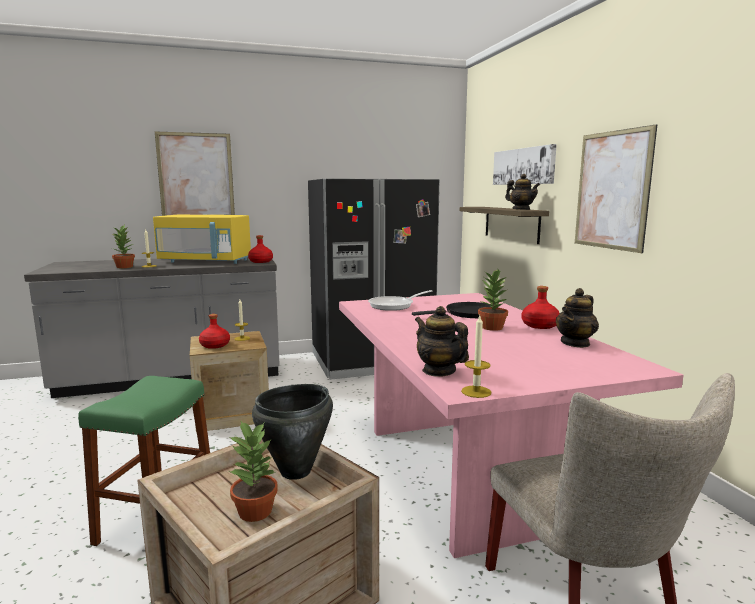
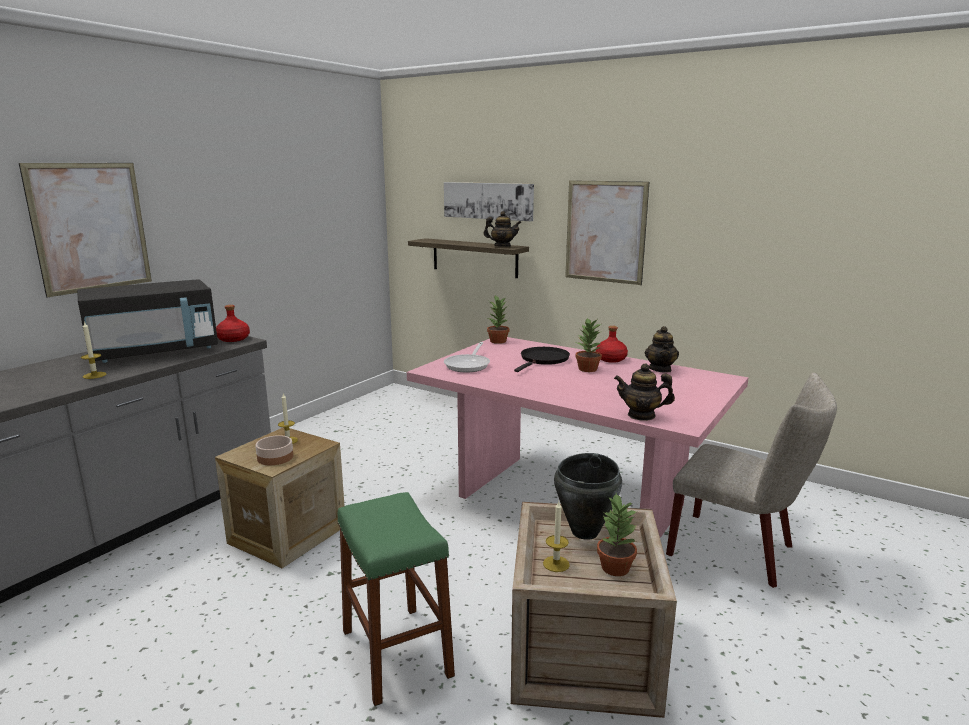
camera: 40 degrees left, 5 degrees up
potted plant [112,225,135,268] -> potted plant moved to [487,295,509,344]
yellow microwave [153,215,251,264] -> black microwave [77,279,218,363]
red bottle [199,314,230,349] -> bowl [255,435,293,465]
black fridge [308,178,440,380] -> none
candle [461,316,491,398] -> candle moved to [543,502,570,572]

